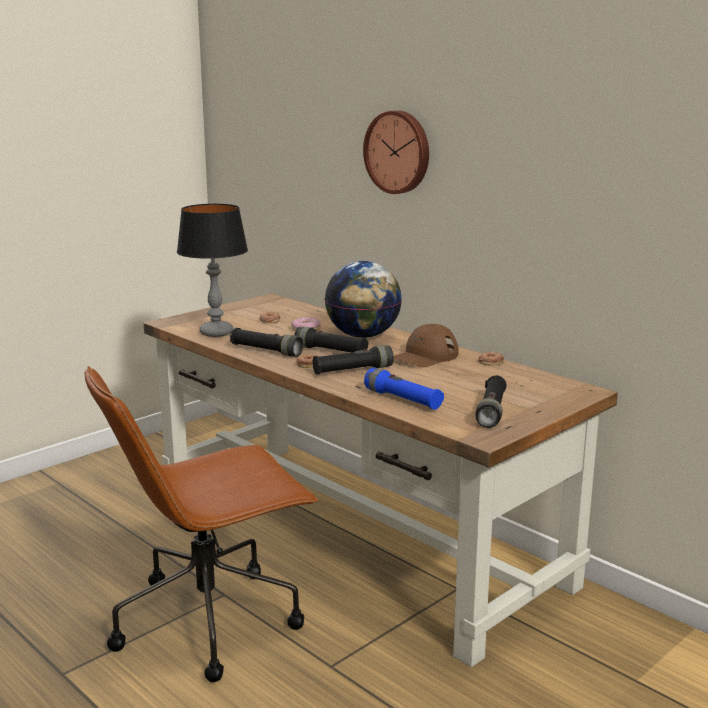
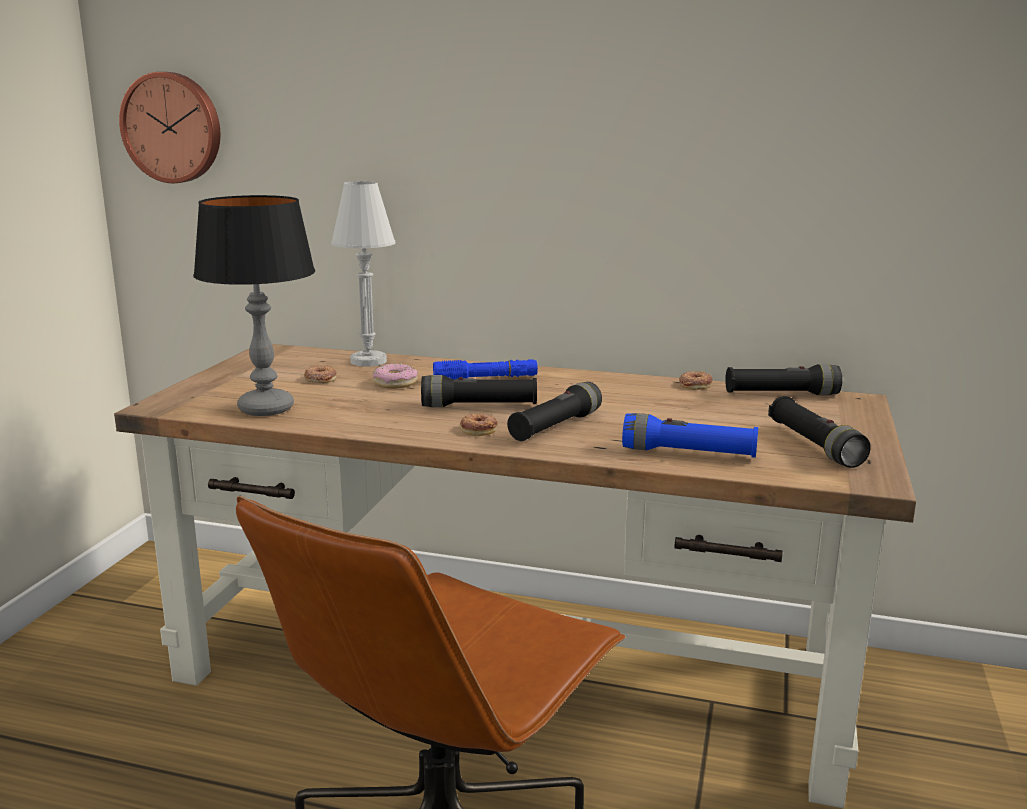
camera: 30 degrees left, 0 degrees up
black flashlight [230,328,303,357] -> black flashlight moved to [725,364,842,395]
globe [325,261,402,338] -> blue flashlight [433,359,538,380]
wall clock [363,110,429,194] -> wall clock moved to [119,72,220,183]
brown cap [394,324,458,367] -> none
none -> white table lamp [331,181,396,367]

